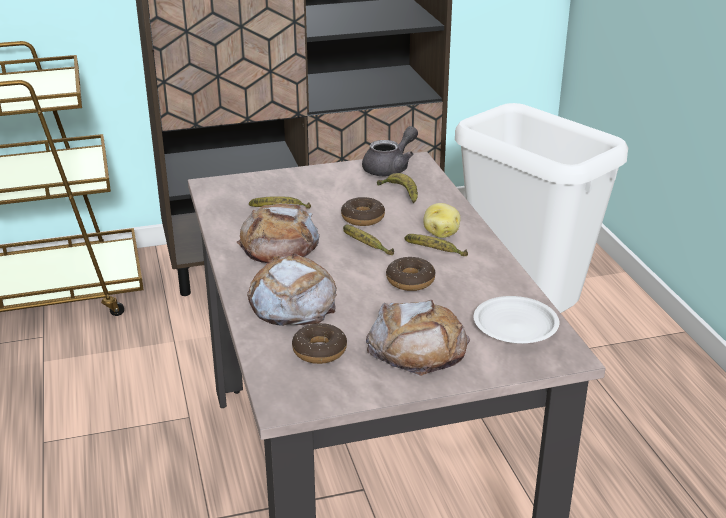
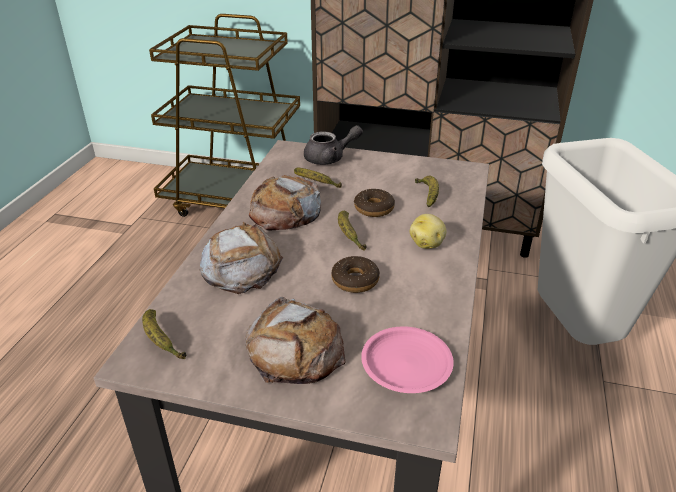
camera: 30 degrees right, 5 degrees up
donut [292,323,347,364] -> none
grey teapot [362,126,418,176] -> grey teapot moved to [304,125,363,165]
banana [405,234,468,256] -> banana moved to [142,309,186,359]
white plate [473,296,559,344] -> pink plate [361,326,454,393]

